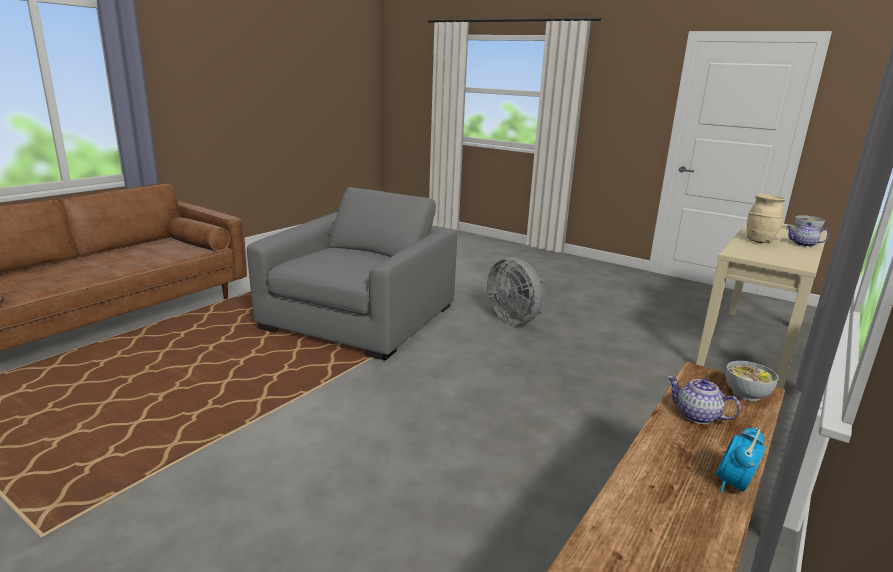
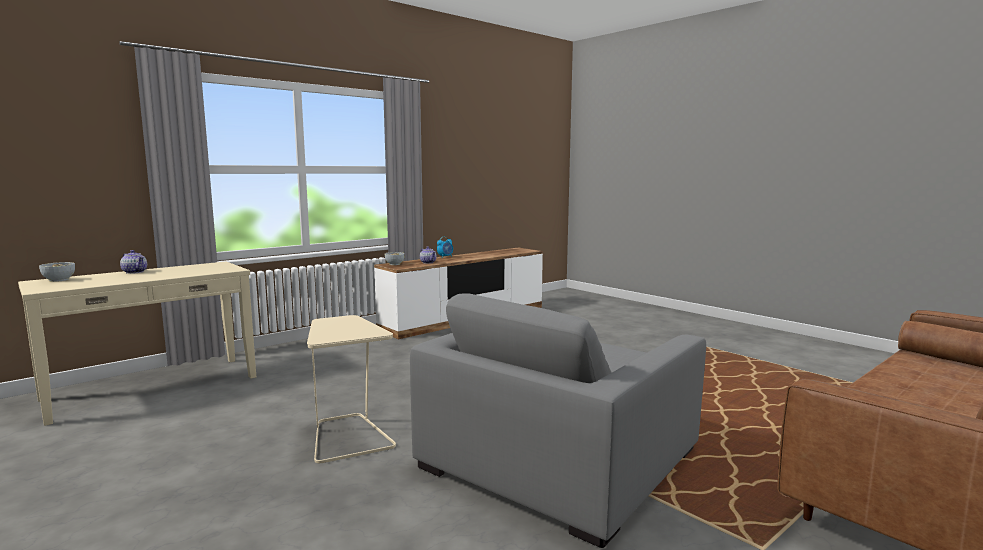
camera: 165 degrees left, 10 degrees down
grey fan [487,257,547,325] -> beige side table [307,315,396,463]
beige vase [747,194,786,243] -> none

